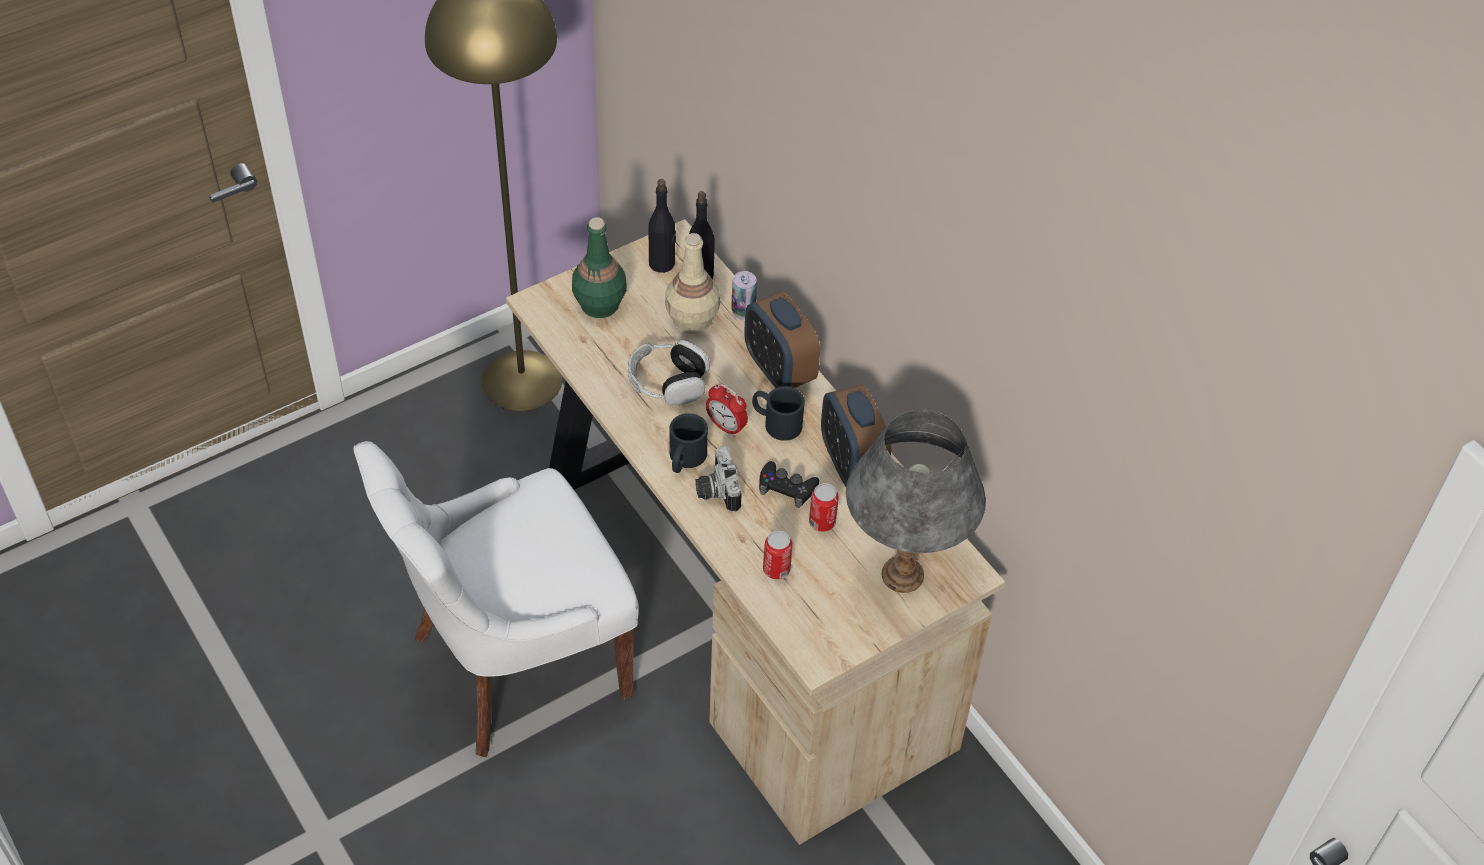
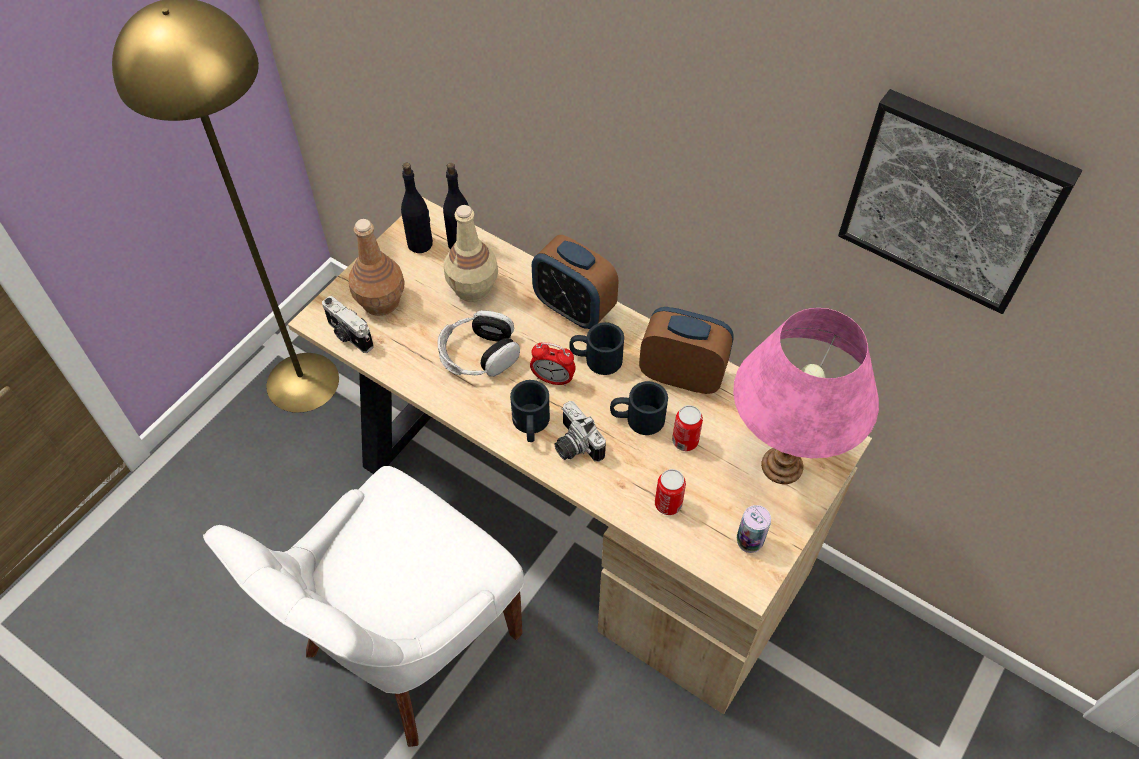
camera: 20 degrees left, 5 degrees up
green bottle [572,217,627,318] -> brown bottle [348,219,404,316]
can [731,271,757,320] -> can moved to [737,505,771,553]
black game controller [759,461,819,508] -> black mug [610,381,668,435]
alarm clock [821,384,891,486] -> alarm clock turned 150 degrees clockwise [639,307,734,394]
grey table lamp [846,410,986,593] -> pink table lamp [733,308,879,484]
none -> camera [322,296,374,353]
none -> picture [838,89,1082,314]

